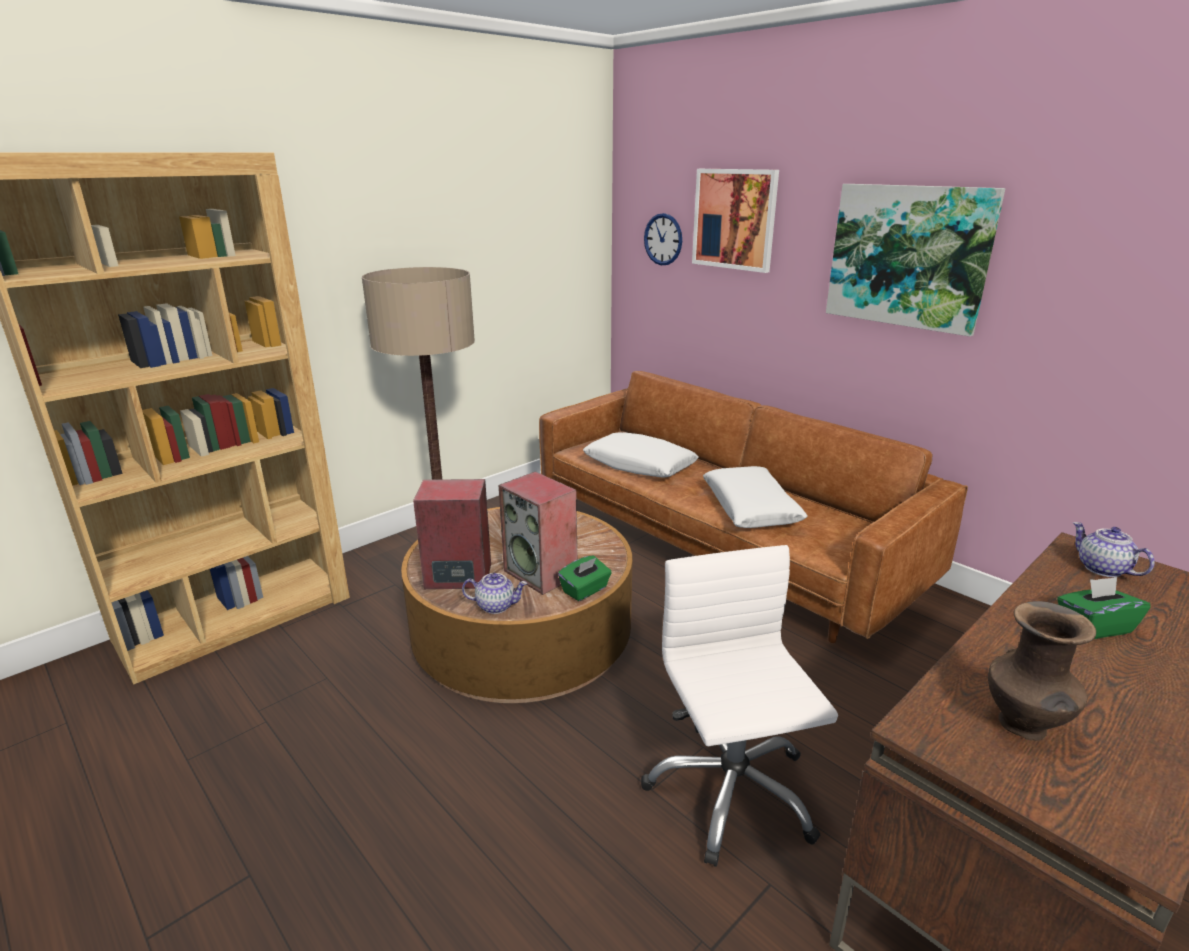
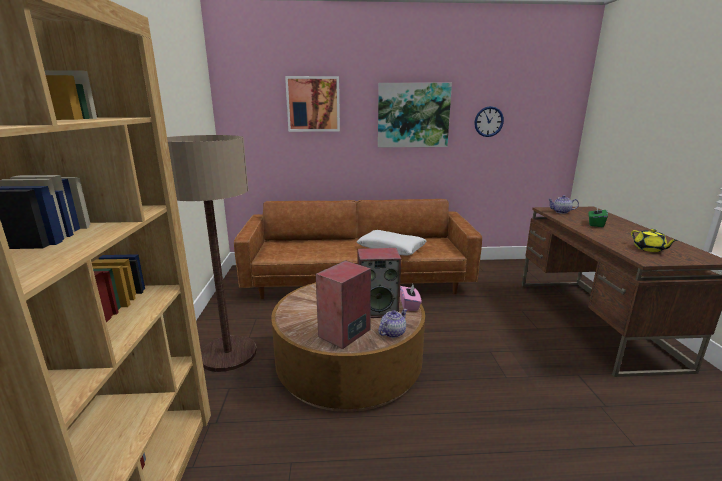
camera: 50 degrees left, 5 degrees down
green tissue box [558,555,612,601] -> pink tissue box [400,284,422,311]
white pillow [583,432,699,478] -> none
white office chair [641,545,838,867] -> none
wall clock [644,213,682,265] -> wall clock moved to [474,106,504,137]
brown vase [988,601,1096,741] -> yellow teapot [631,229,678,252]

